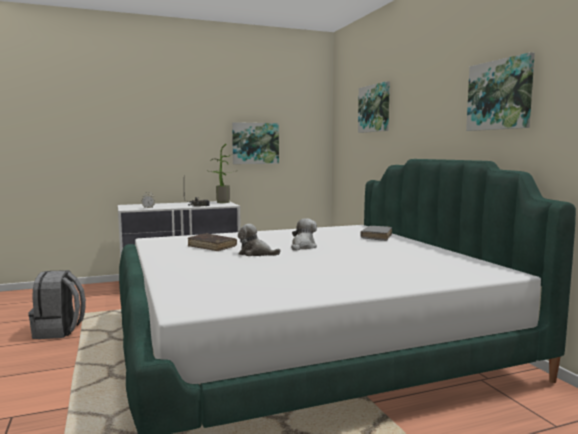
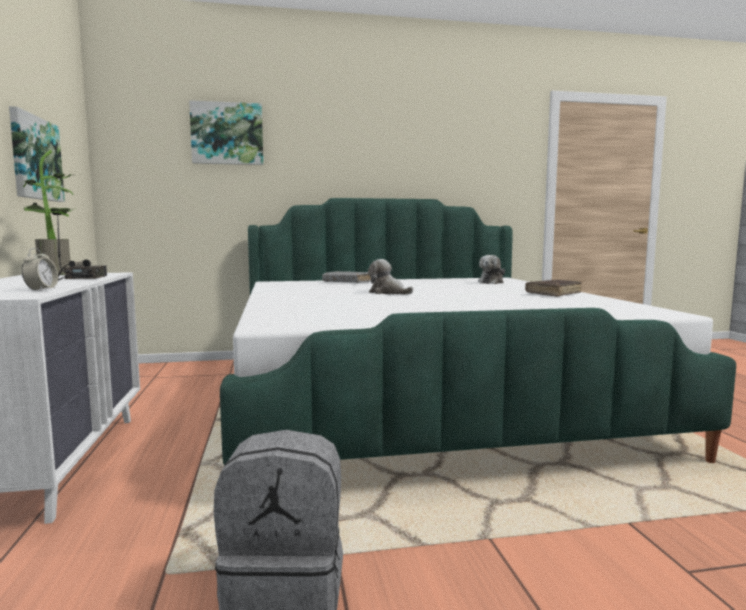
camera: 80 degrees left, 0 degrees up
brown book [188,233,237,251] -> brown book moved to [525,280,582,297]
plush toy [238,224,281,256] -> plush toy moved to [478,255,505,284]
picture [466,52,535,131] -> none

